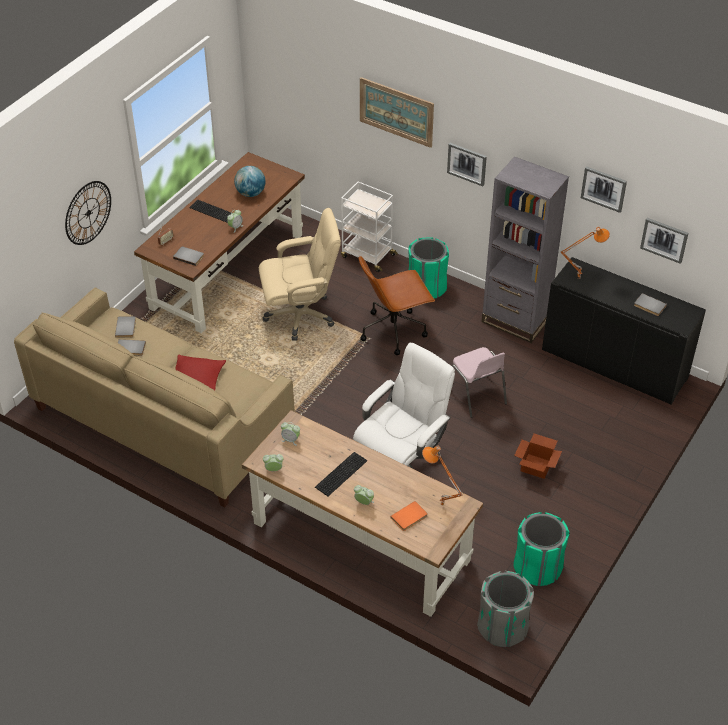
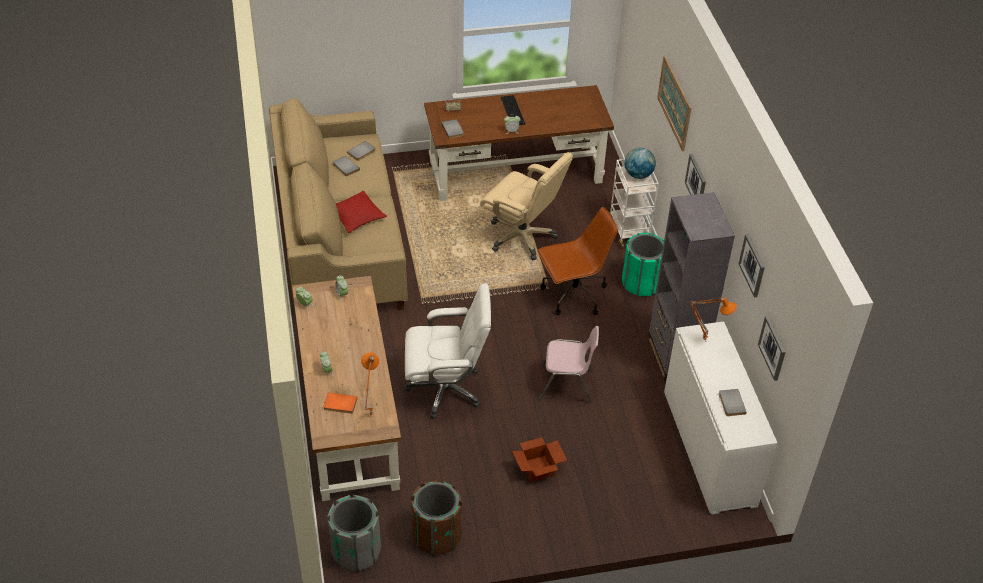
camera: 45 degrees right, 0 degrees up
wall clock [65,181,111,245] -> none
globe [234,166,265,197] -> globe moved to [624,148,656,179]
keyboard [315,452,367,496] -> none
brown office chair [359,256,435,355] -> brown office chair turned 135 degrees clockwise [537,207,618,315]
pink chair [452,347,507,418] -> pink chair turned 105 degrees counterclockwise [539,326,599,403]
green trash can [513,512,569,586] -> brown trash can [411,480,462,555]
black cabinet [542,257,706,405] -> white cabinet [664,321,777,514]

